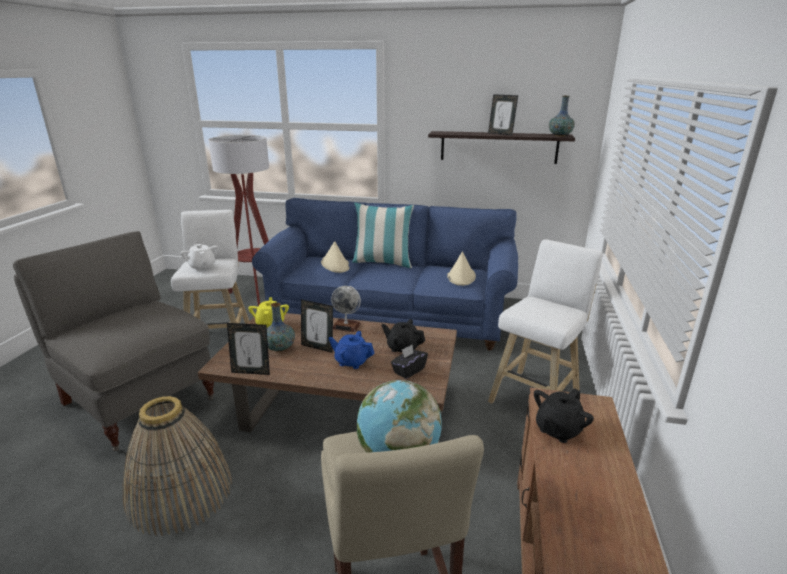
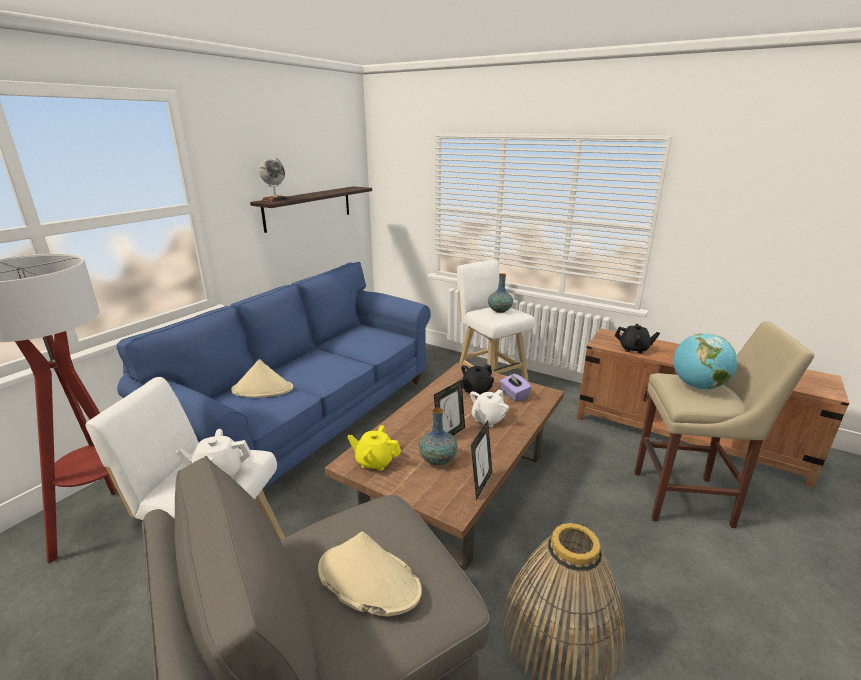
camera: 70 degrees left, 0 degrees up
blue teapot [328,331,374,369] -> white teapot [470,389,509,427]
globe [331,286,361,332] -> globe moved to [259,157,290,202]
pillow [352,203,414,268] -> none
black tissue box [391,345,428,379] -> purple tissue box [500,373,532,402]
beige hat [447,251,476,286] -> beige hat moved to [318,532,422,617]
picture frame [488,94,518,135] -> none
black teapot [534,388,594,443] -> black teapot turned 45 degrees counterclockwise [615,324,660,354]
vase [549,96,575,136] -> vase moved to [488,273,513,313]

